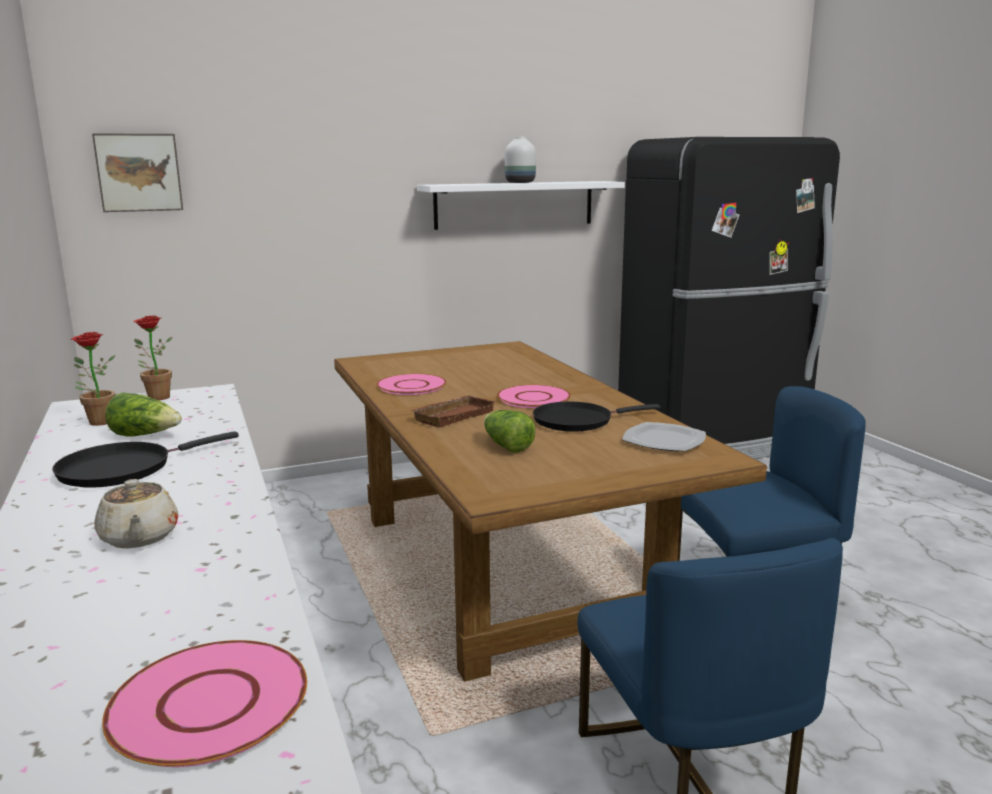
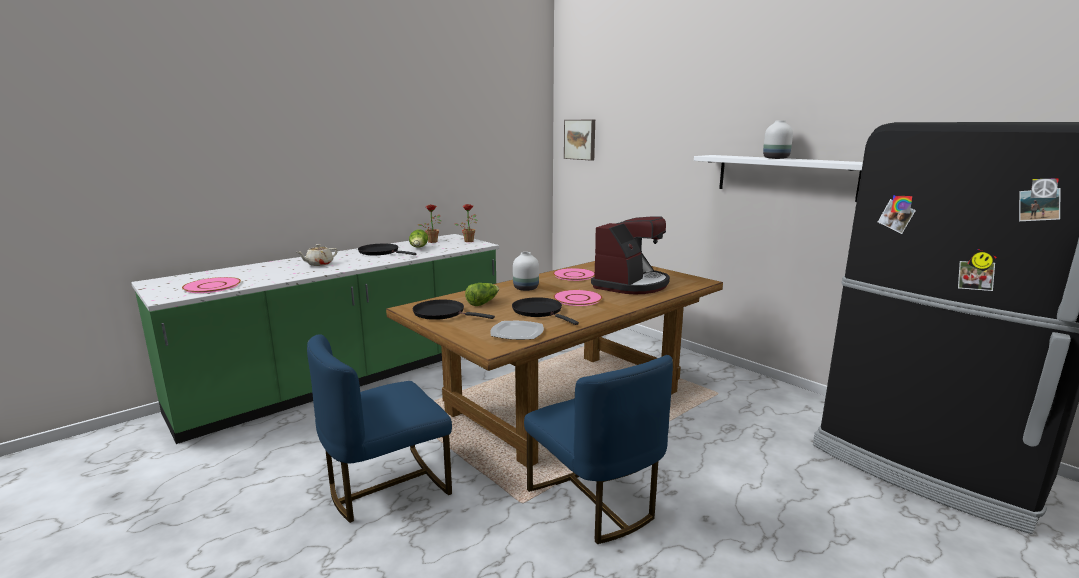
camera: 70 degrees right, 0 degrees up
brown tray [411,395,496,427] -> white vase [513,252,539,291]
none -> black frying pan [412,300,495,320]
none -> coffee machine [591,216,670,294]

